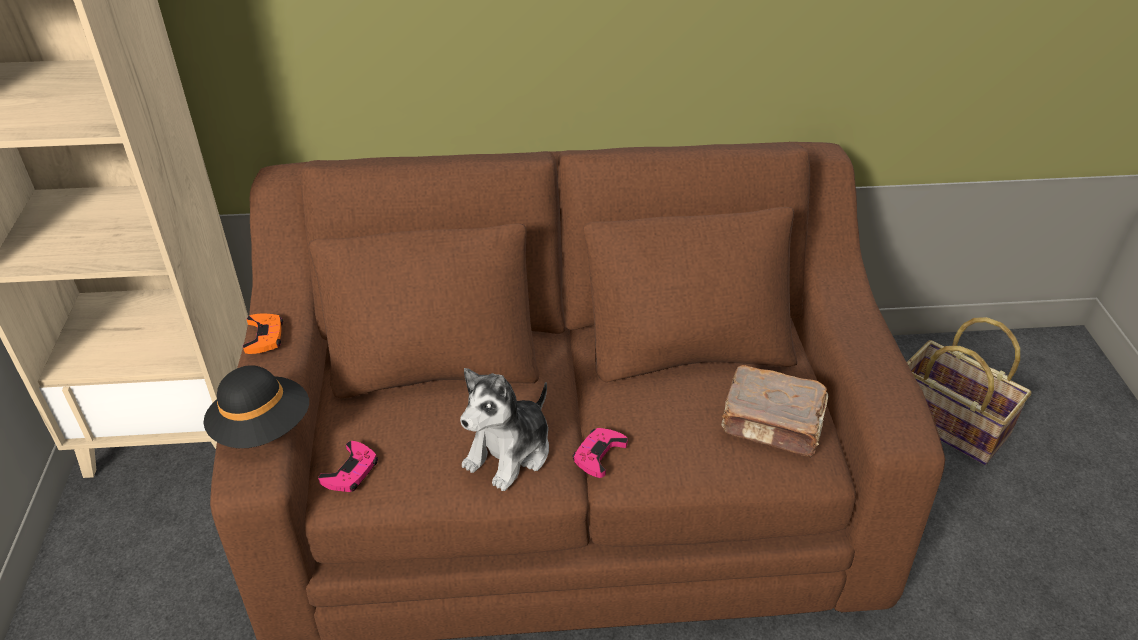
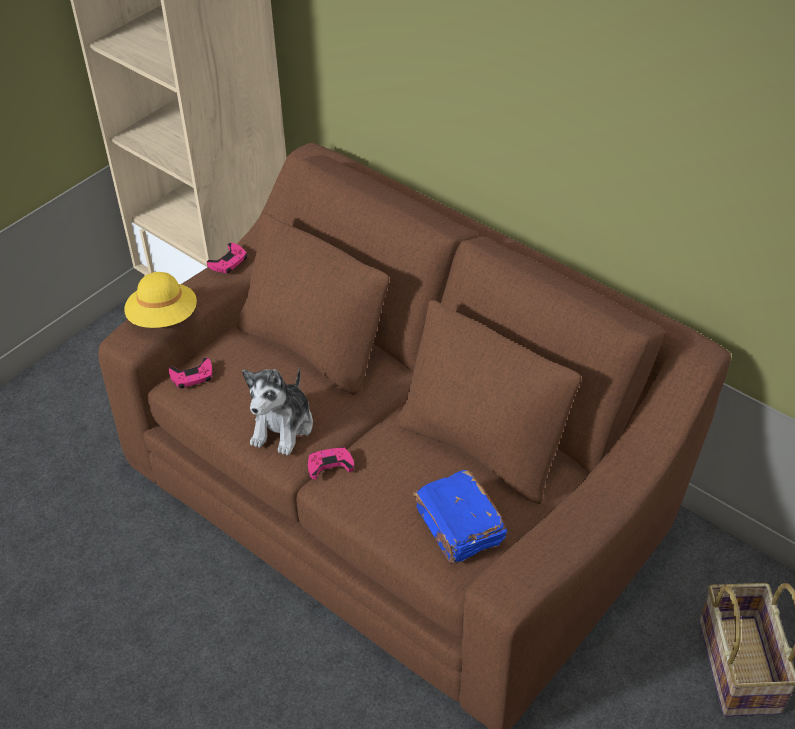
camera: 45 degrees right, 5 degrees up
black hat [204,365,309,448] -> yellow hat [124,272,197,328]
orange game controller [243,313,283,354] -> pink game controller [207,243,247,273]
plush toy [460,368,549,491] -> plush toy turned 60 degrees counterclockwise [242,368,313,455]
brown book [721,365,828,457] -> blue book [413,470,507,564]

